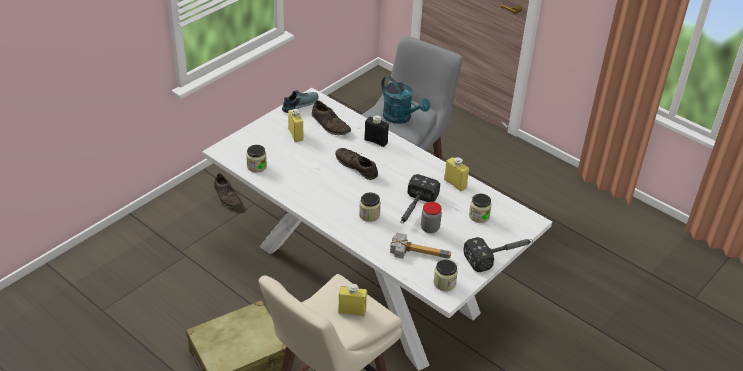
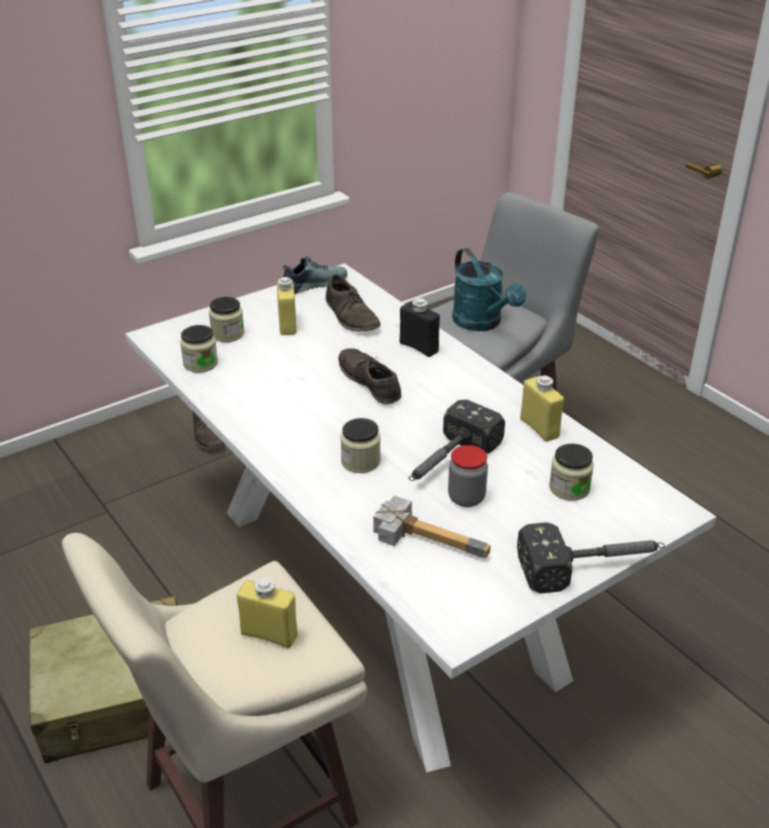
camera: 15 degrees right, 5 degrees down
jar [433,260,458,291] -> jar moved to [209,297,244,342]

